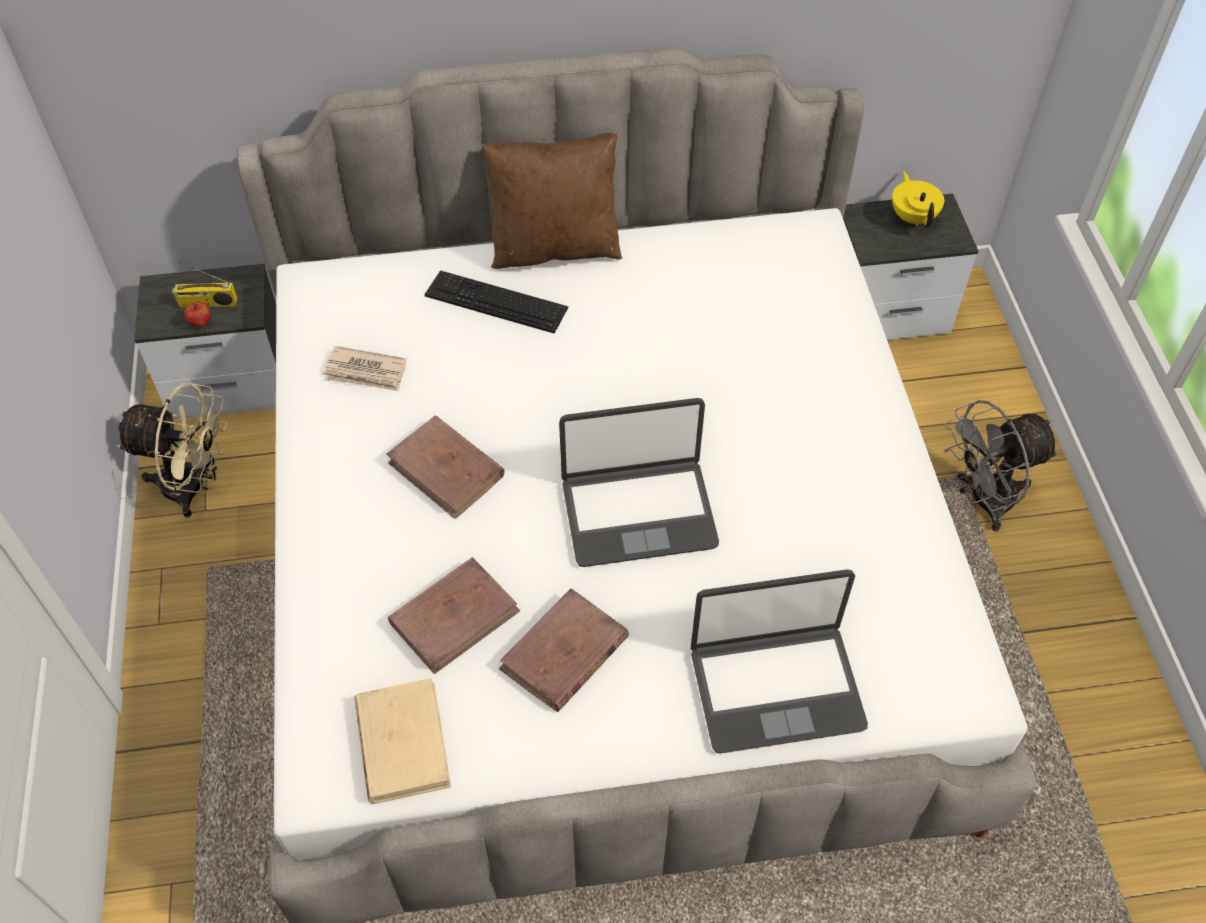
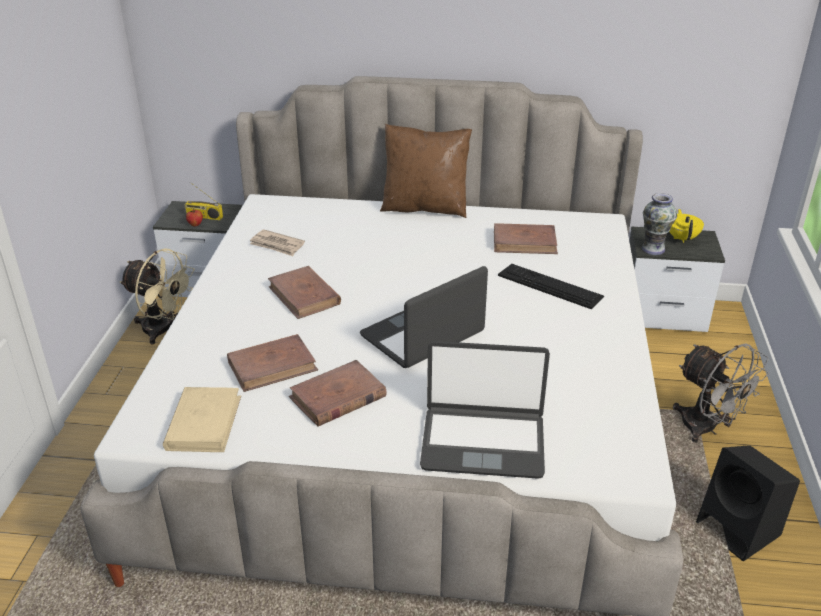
camera: 15 degrees right, 20 degrees down
keyboard [425,270,569,334] -> keyboard moved to [498,264,604,309]
laptop [559,398,719,567] -> laptop turned 135 degrees clockwise [360,266,488,368]
grey fan [944,400,1059,532] -> grey fan turned 120 degrees counterclockwise [673,343,769,443]
none -> brown book [494,223,558,254]
none -> vase [641,193,677,255]
none -> black speaker [696,445,800,561]

